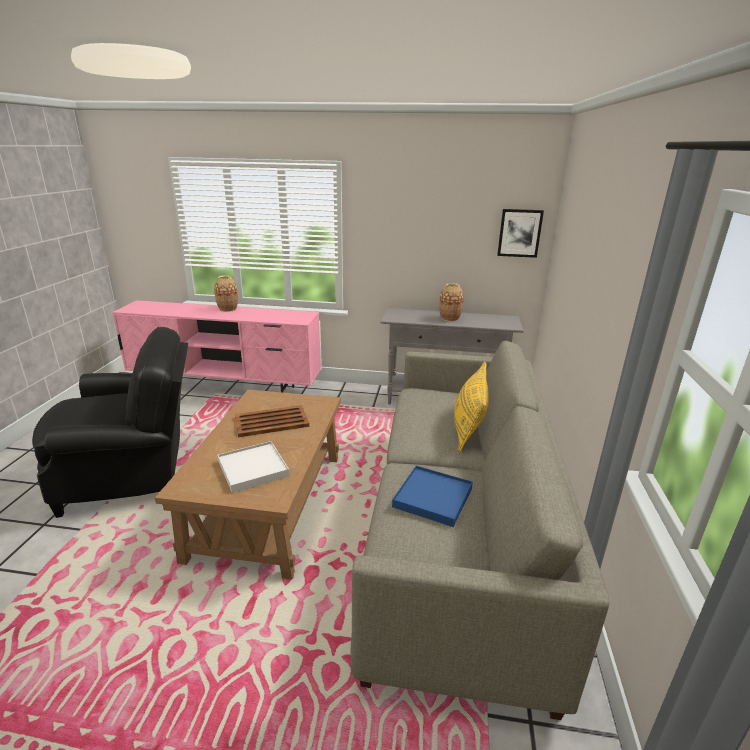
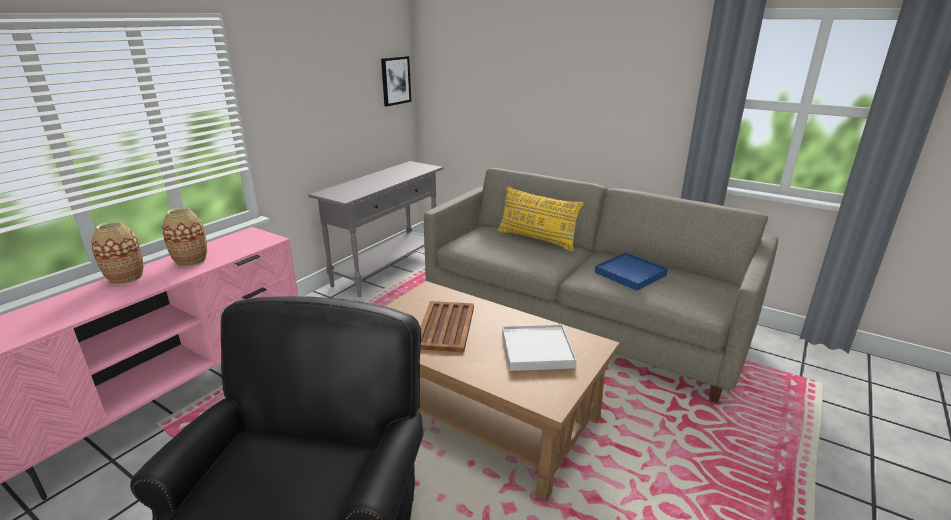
camera: 65 degrees left, 0 degrees up
vase [439,283,464,322] -> vase moved to [162,207,207,267]

